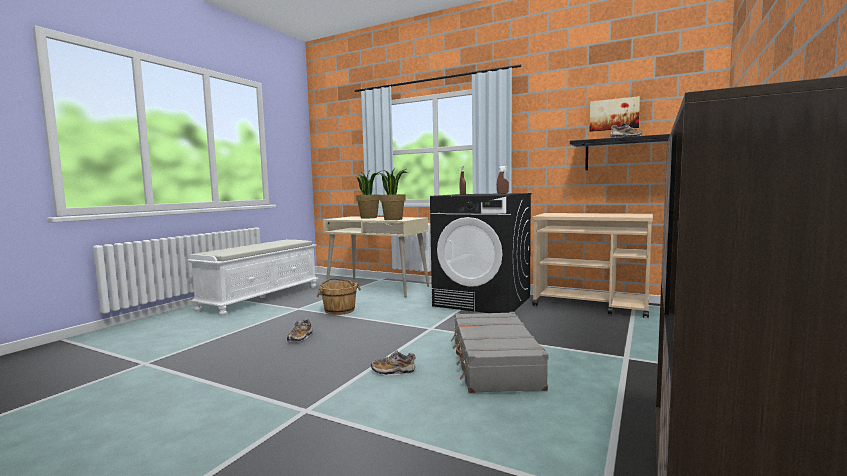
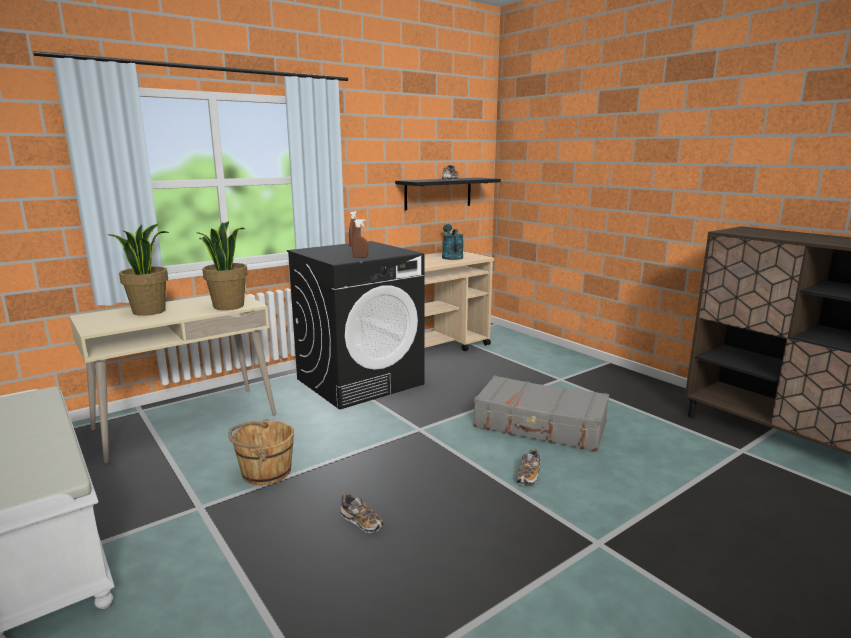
camera: 65 degrees left, 10 degrees up
picture [590,96,640,132] -> none
none -> turquoise watering can [442,224,463,260]

